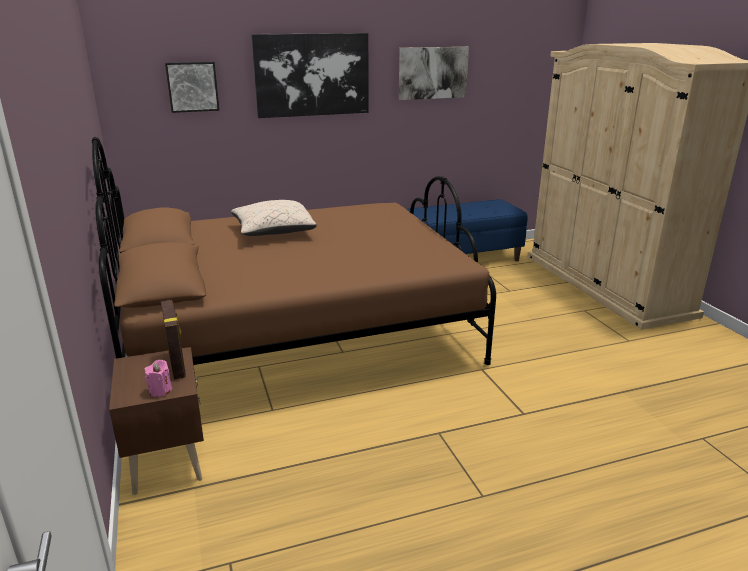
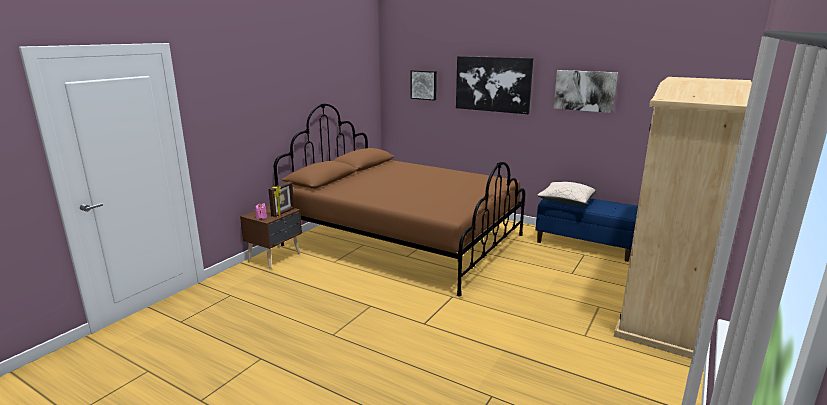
camera: 50 degrees right, 5 degrees down
beige pillow [231,200,317,236] -> beige pillow moved to [538,182,596,206]

